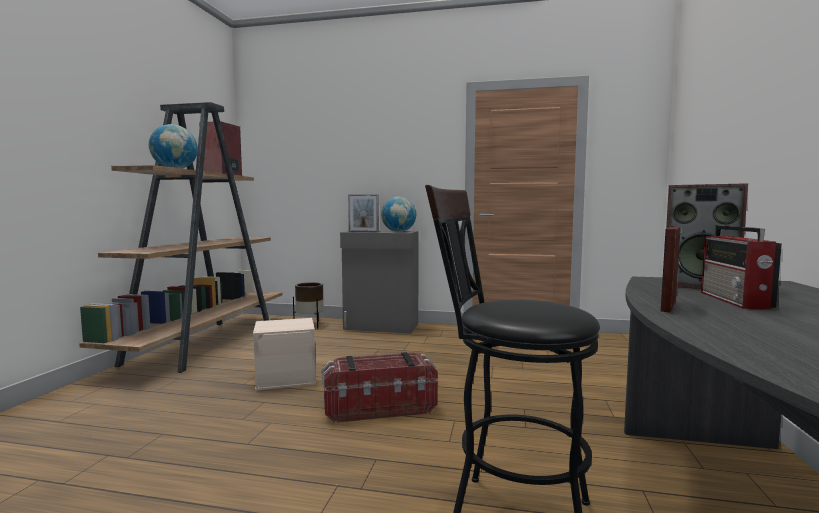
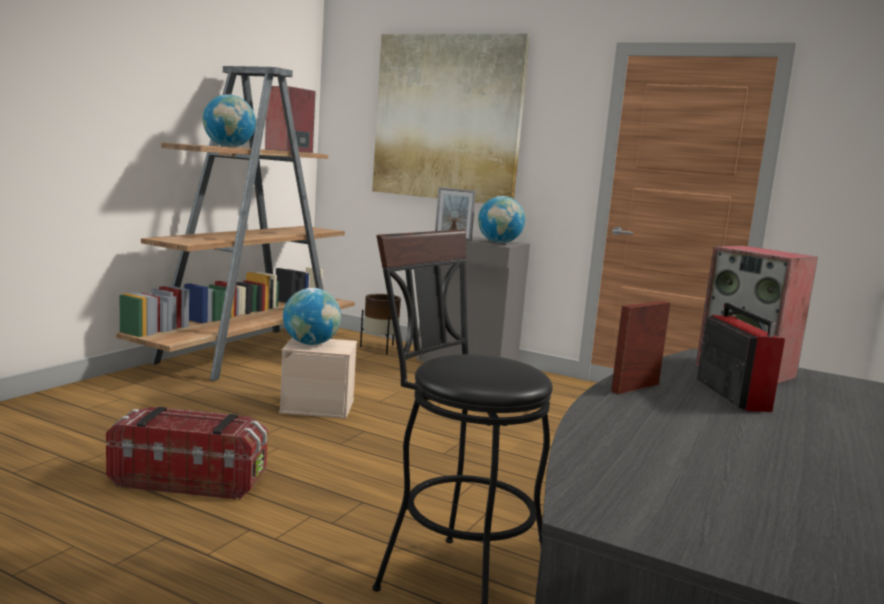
camera: 15 degrees right, 5 degrees up
storage box [322,352,438,423] -> storage box moved to [106,407,268,500]
radio [701,225,782,309] -> radio turned 150 degrees clockwise [697,303,785,412]
none -> globe [283,288,341,345]
none -> picture [372,34,530,204]

